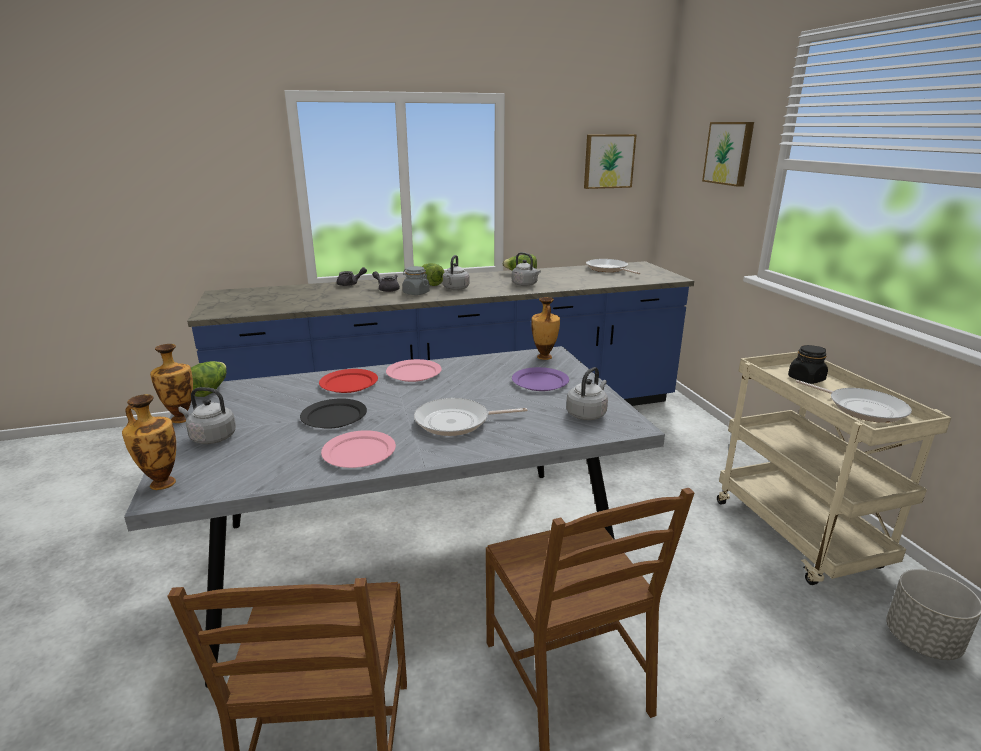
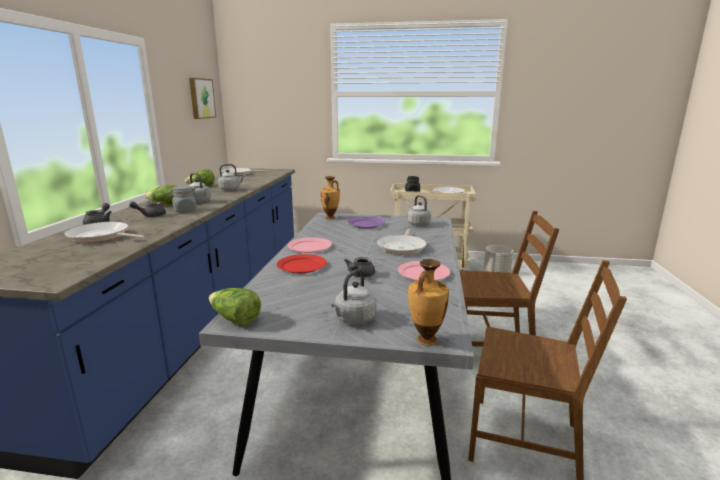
camera: 65 degrees left, 5 degrees down
vase [150,344,193,423] -> none
black plate [300,398,367,429] -> grey teapot [344,257,375,277]
picture [702,122,754,187] -> none
none -> frying pan [64,222,146,243]

